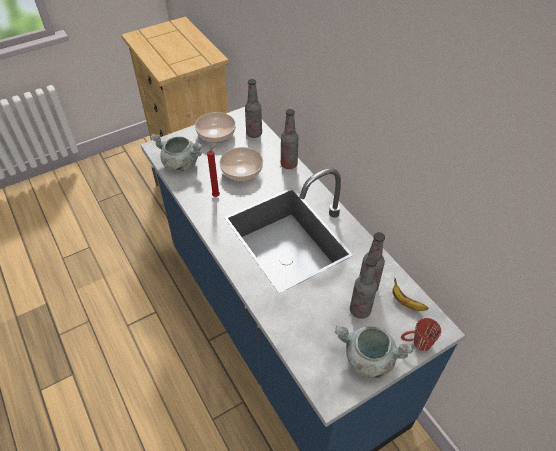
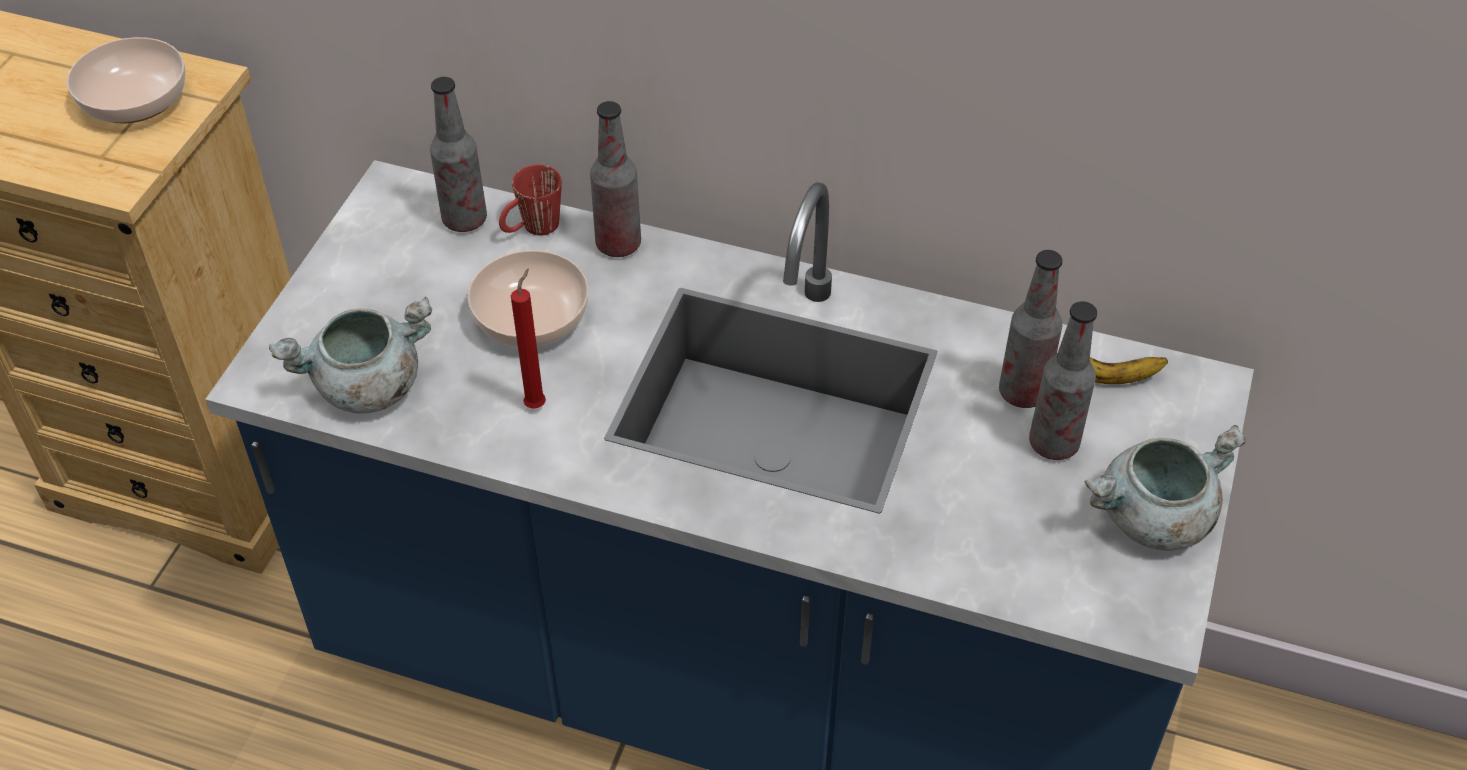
camera: 40 degrees left, 0 degrees up
bowl [195,112,236,143] -> bowl moved to [67,37,186,124]
red mug [401,318,441,351] -> red mug moved to [499,164,562,236]

